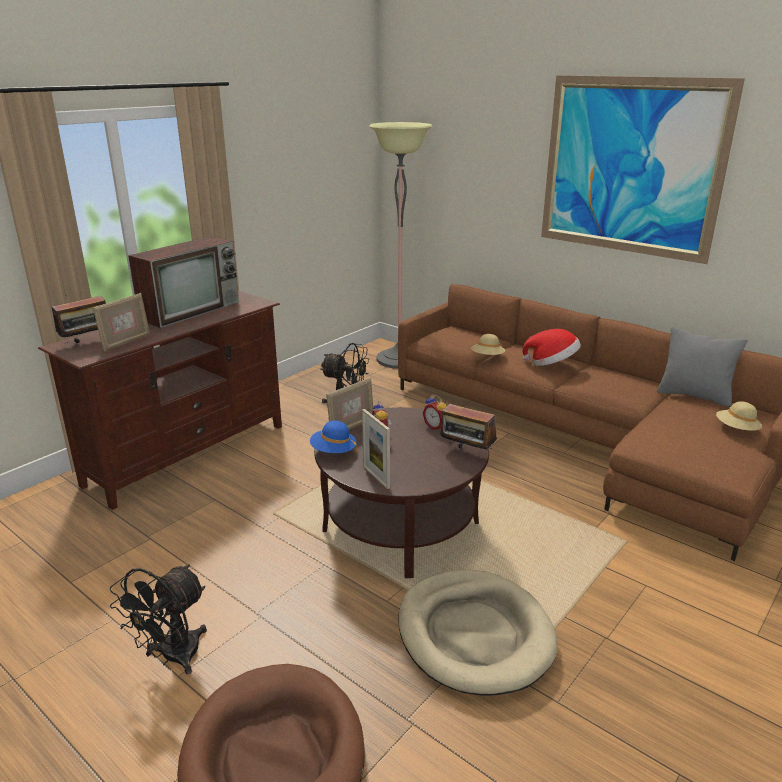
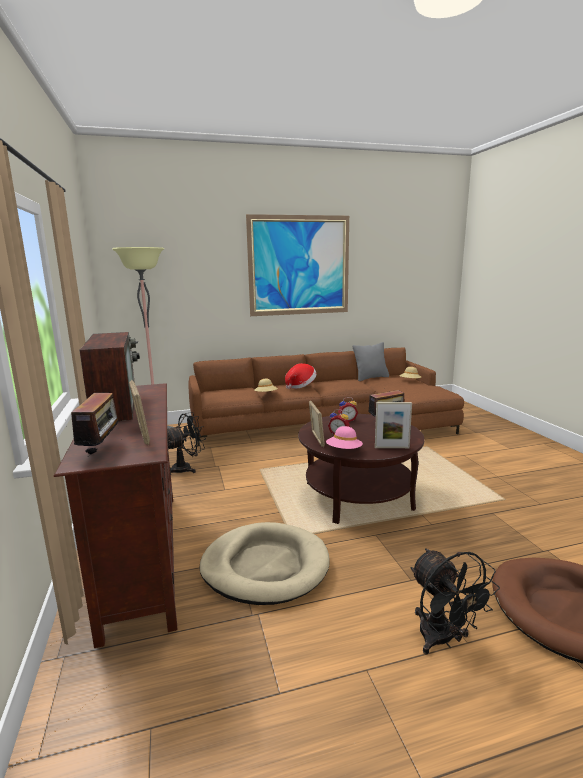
camera: 55 degrees left, 10 degrees down
blue hat [310,420,357,453] -> pink hat [326,426,363,449]
beige dog bed [398,570,558,696] -> beige dog bed moved to [199,522,330,605]

